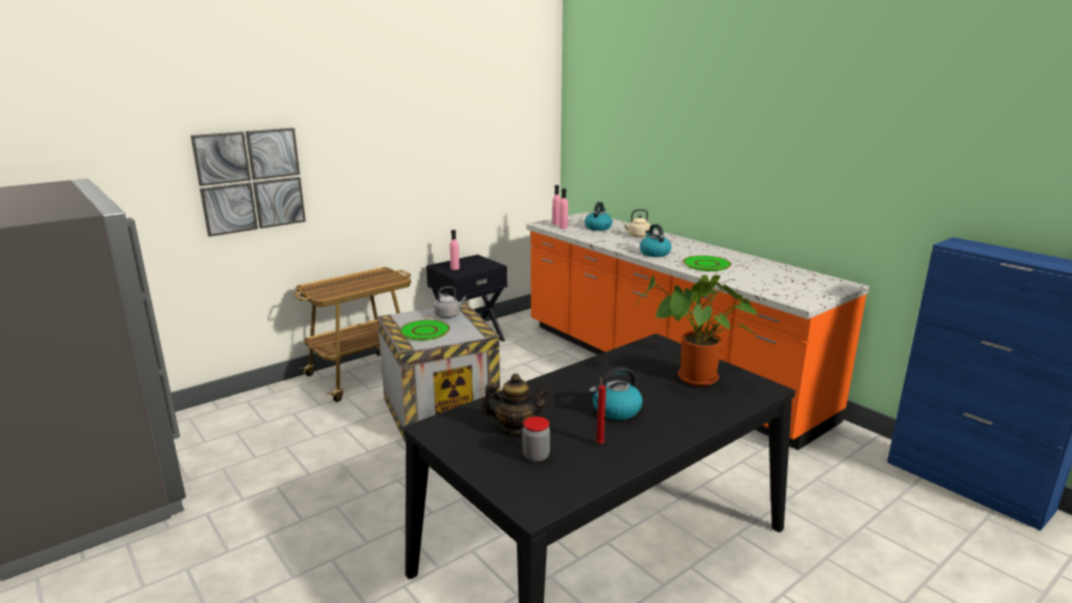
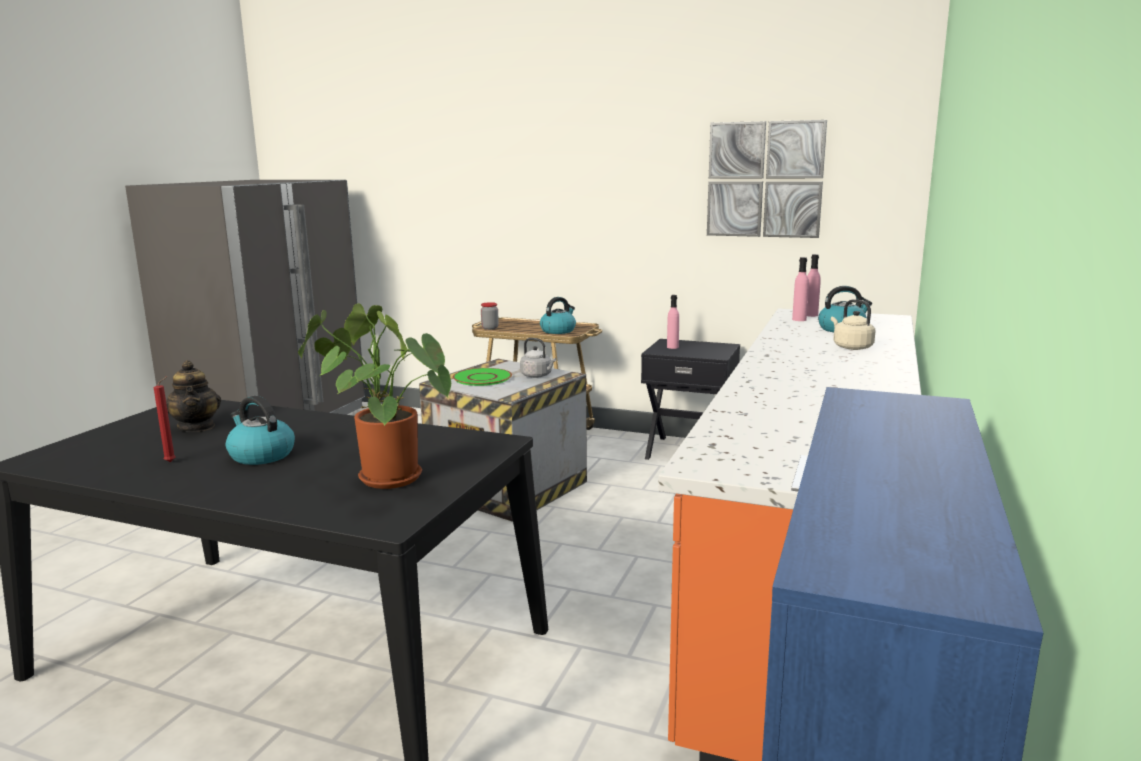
camera: 60 degrees right, 5 degrees down
picture [190,128,306,237] -> picture moved to [707,120,827,238]
jar [523,416,550,462] -> jar moved to [481,302,499,330]
kettle [640,224,672,257] -> kettle moved to [540,297,576,334]
green plate [683,255,732,271] -> none

